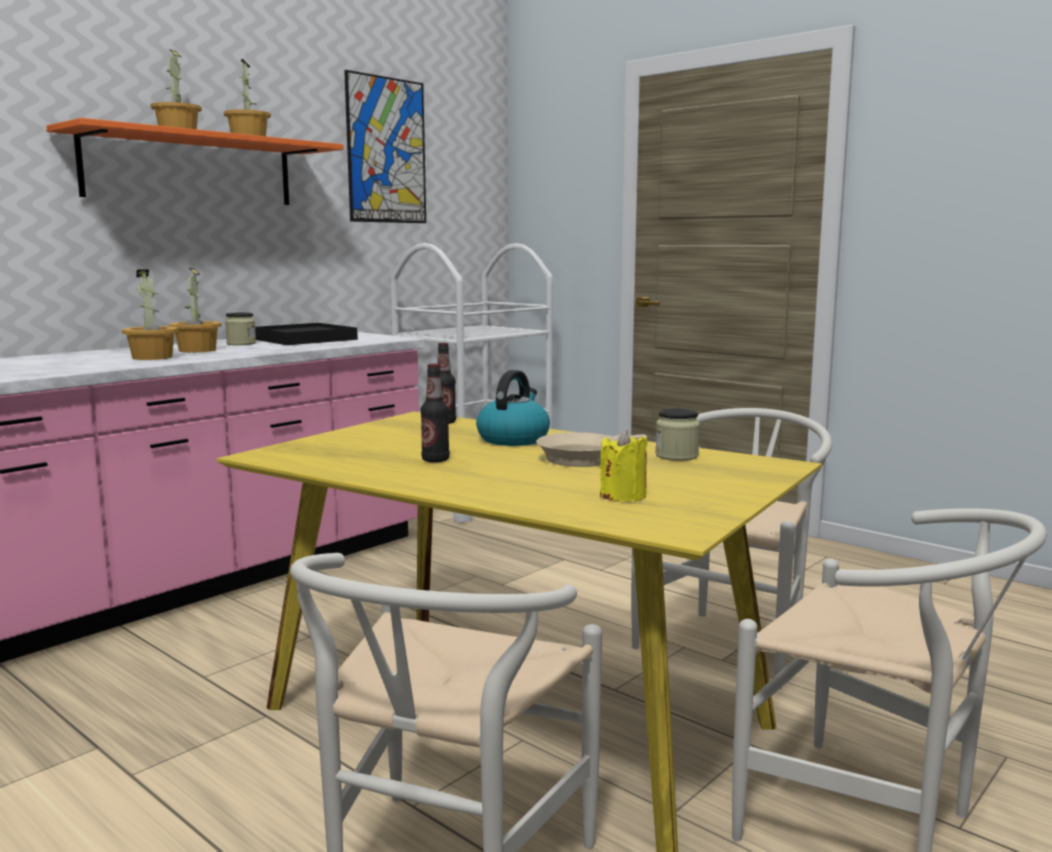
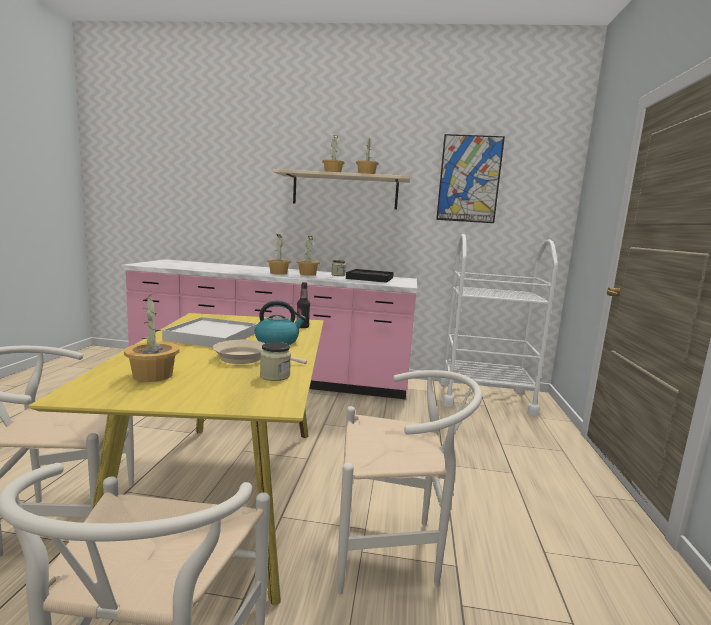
camera: 55 degrees right, 0 degrees up
orange shelf [47,118,343,205] -> beige shelf [273,169,410,210]
bottle [420,364,450,463] -> white tray [162,317,257,347]
yellow candle [600,430,648,501] -> potted plant [124,294,180,382]

